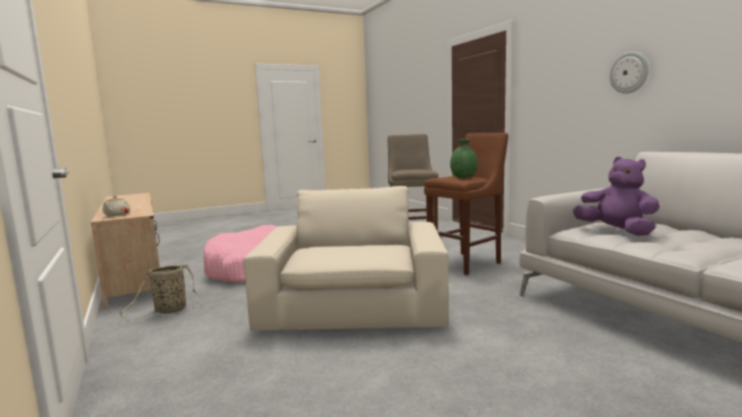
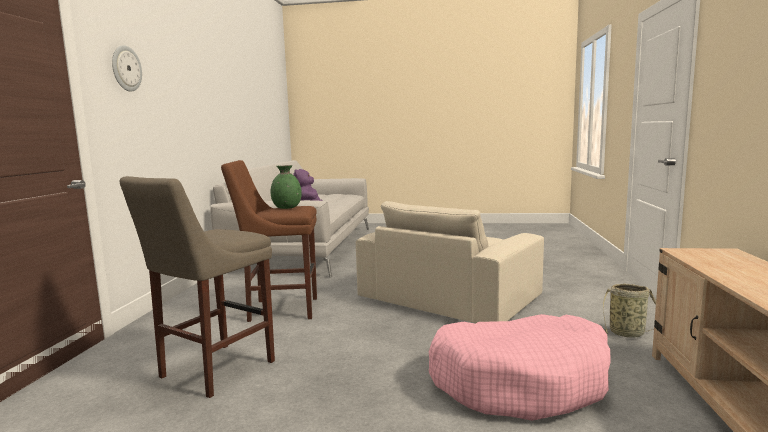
camera: 145 degrees left, 0 degrees up
beige teapot [102,196,130,216] -> none
wall clock [610,51,649,94] -> wall clock moved to [112,45,142,92]

